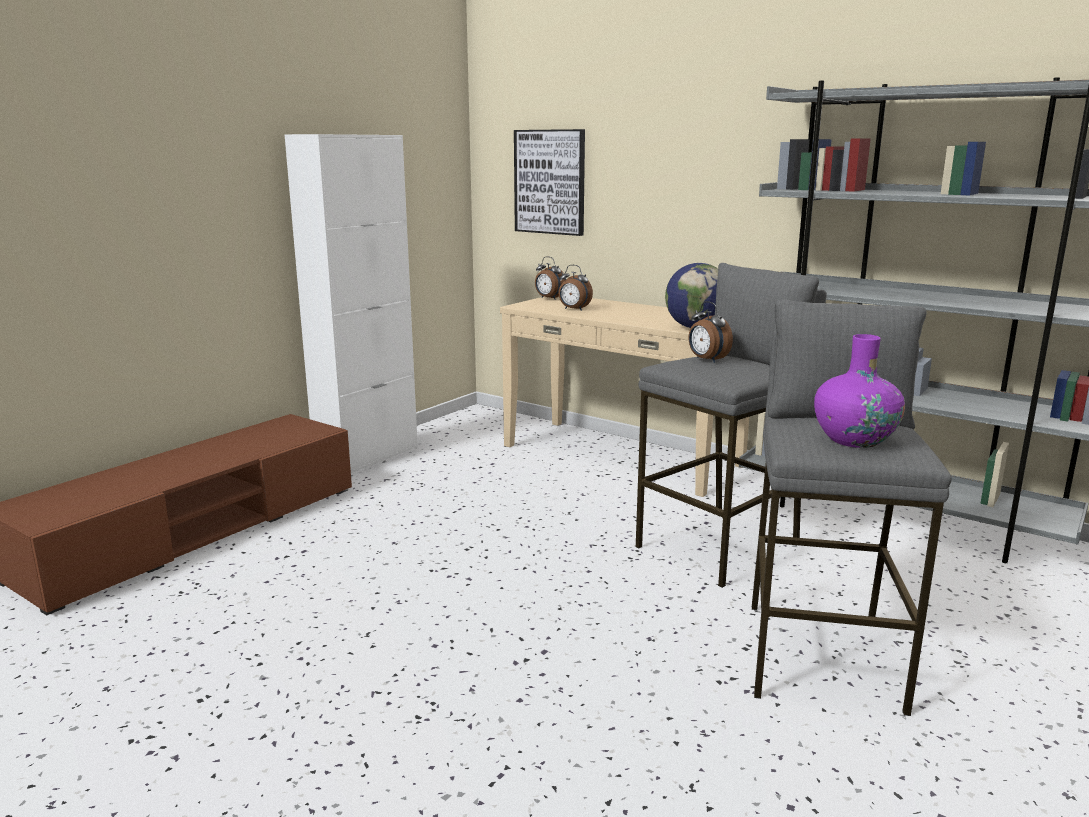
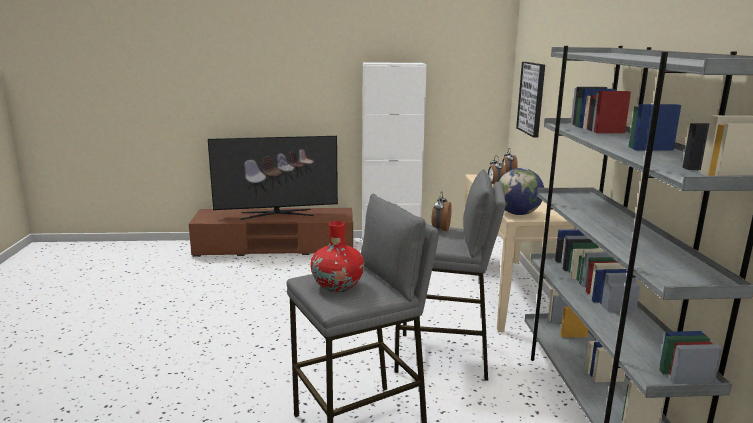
camera: 50 degrees right, 0 degrees up
purple vase [814,334,905,448] -> red vase [310,221,364,292]
none -> television [208,136,338,220]

